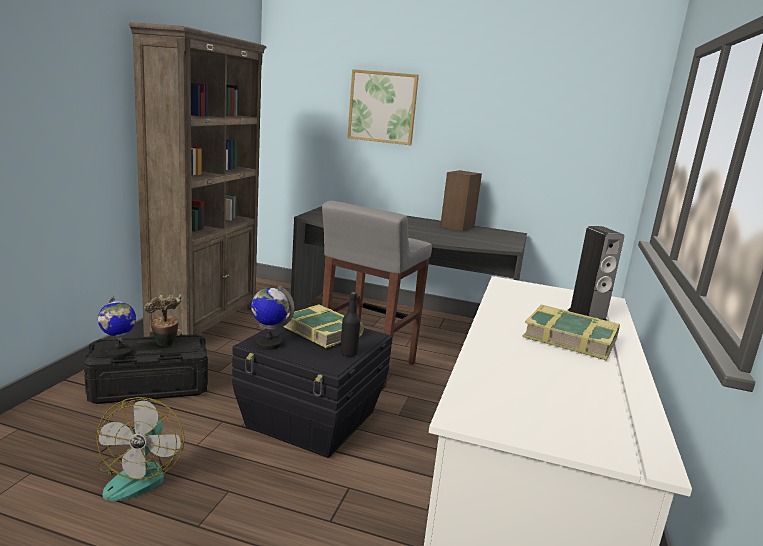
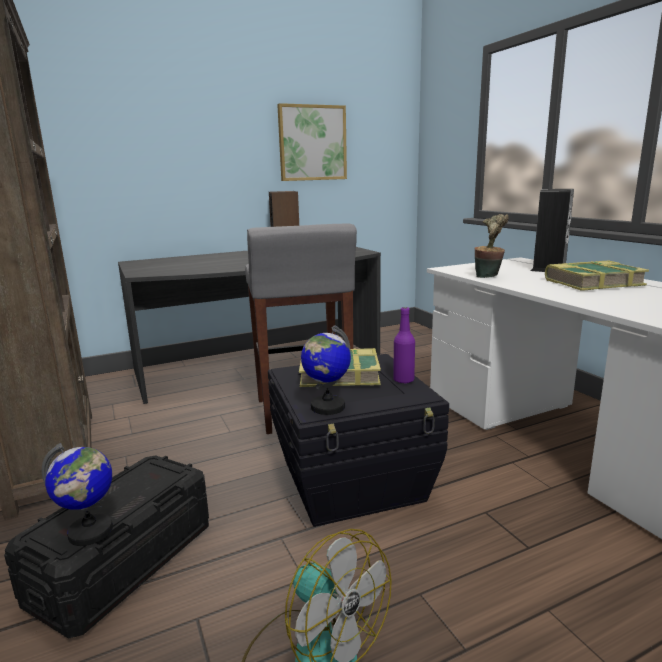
camera: 40 degrees left, 0 degrees up
potted plant [144,294,181,346] -> potted plant moved to [474,214,508,278]
black bottle [340,292,360,357] -> purple bottle [393,307,415,384]
picture [347,69,419,145] -> picture moved to [277,103,347,181]

